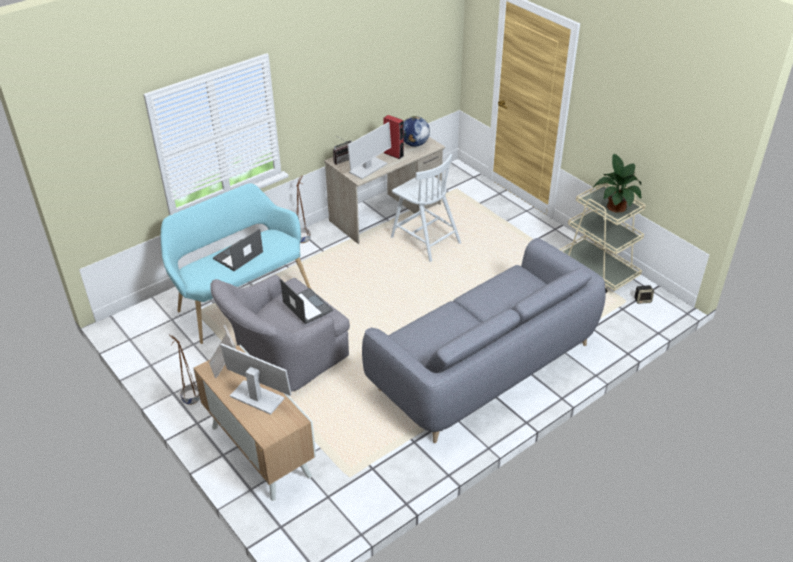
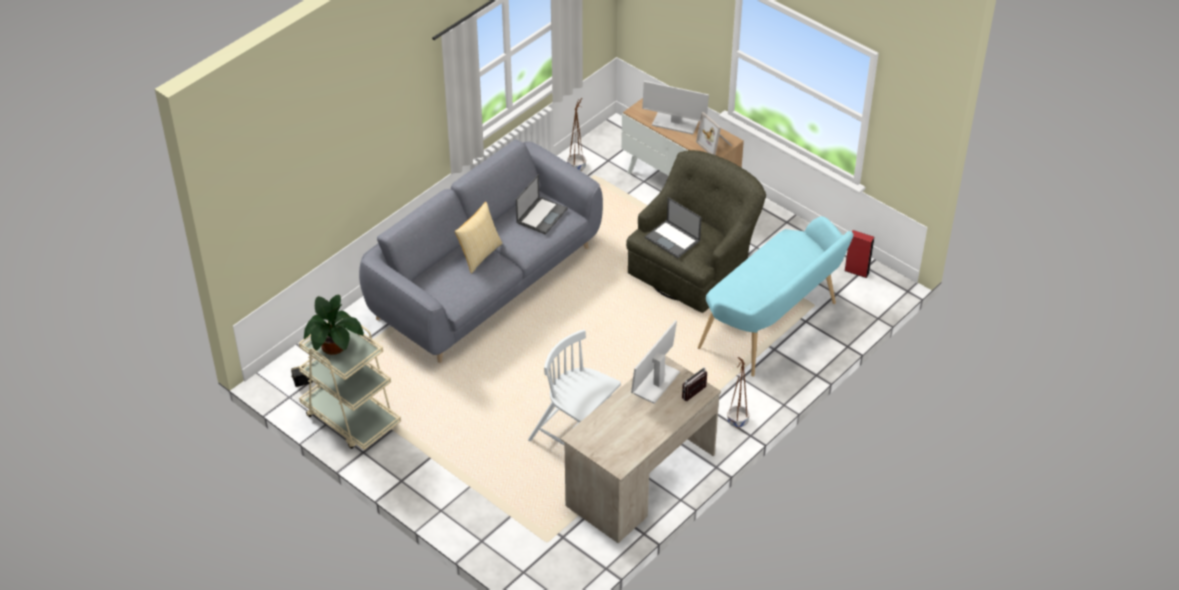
camera: 170 degrees right, 5 degrees up
brown planter [170,335,200,405] -> brown planter moved to [567,98,586,171]
grey armchair [210,275,350,391] -> green armchair [626,150,766,313]
laptop [213,229,263,271] -> laptop moved to [516,174,568,235]
red speaker [384,115,404,159] -> red speaker moved to [844,230,874,278]
globe [404,116,430,147] -> none
none -> pillow [455,202,503,274]

